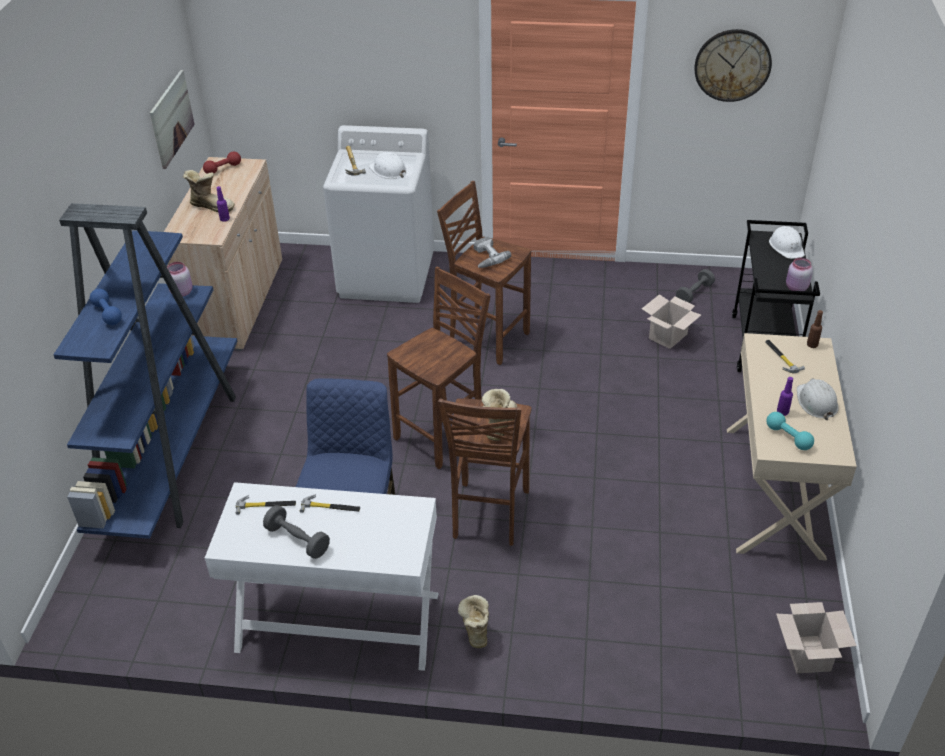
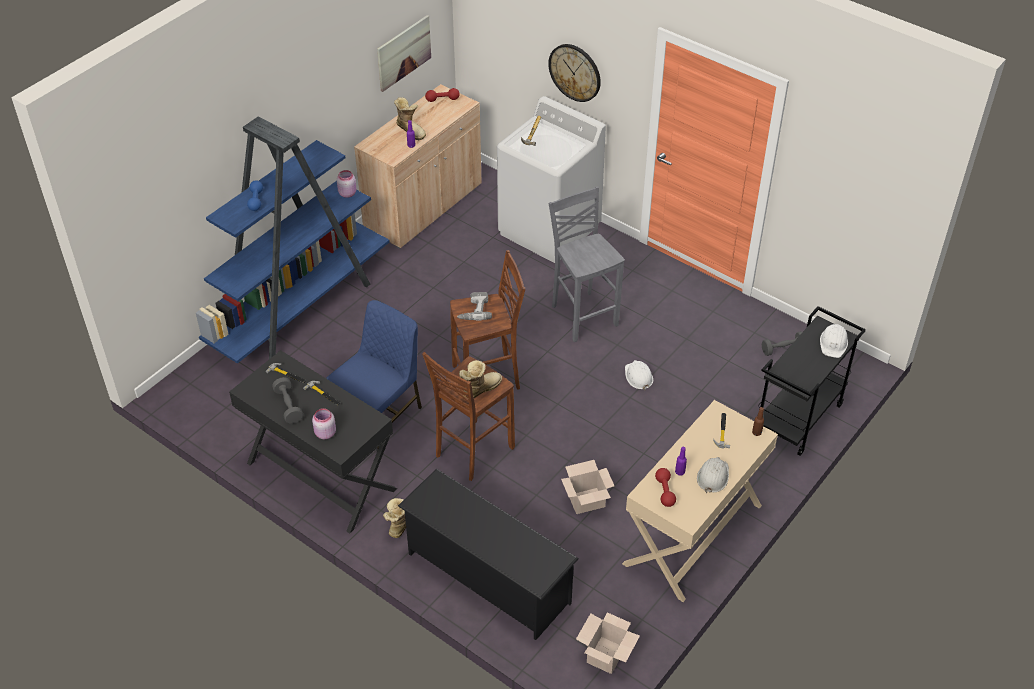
camera: 30 degrees right, 5 degrees up
white desk [205,482,439,671] -> black desk [229,350,397,534]
white hard hat [369,152,407,179] -> white hard hat moved to [625,360,653,390]
brown stool [437,181,531,365] -> grey stool [549,186,625,342]
power drill [473,236,511,268] -> power drill moved to [457,292,492,321]
cardboard box [642,294,701,349] -> cardboard box moved to [561,460,614,514]
wall clock [695,29,772,102] -> wall clock moved to [548,44,601,102]
turquoise dumbbell [766,412,814,450] -> red dumbbell [655,468,676,507]
pink jar [786,258,813,291] -> pink jar moved to [312,408,336,439]
none -> black shoe rack [398,469,579,640]

